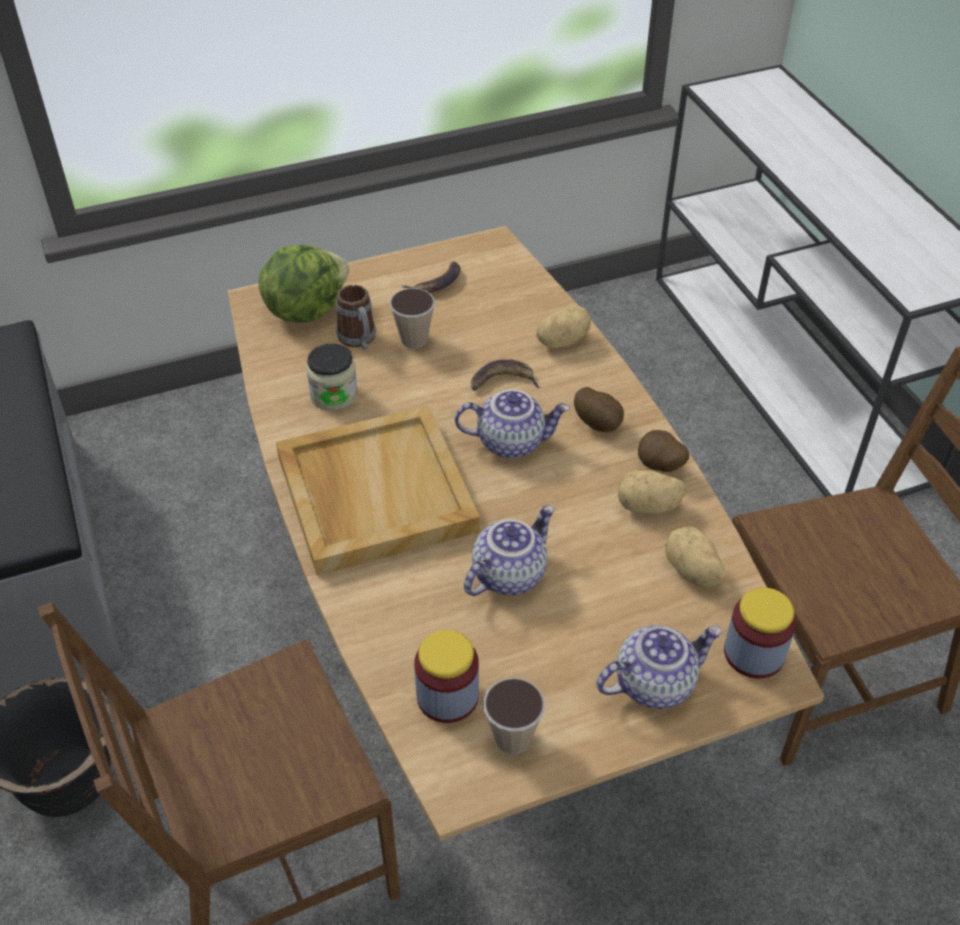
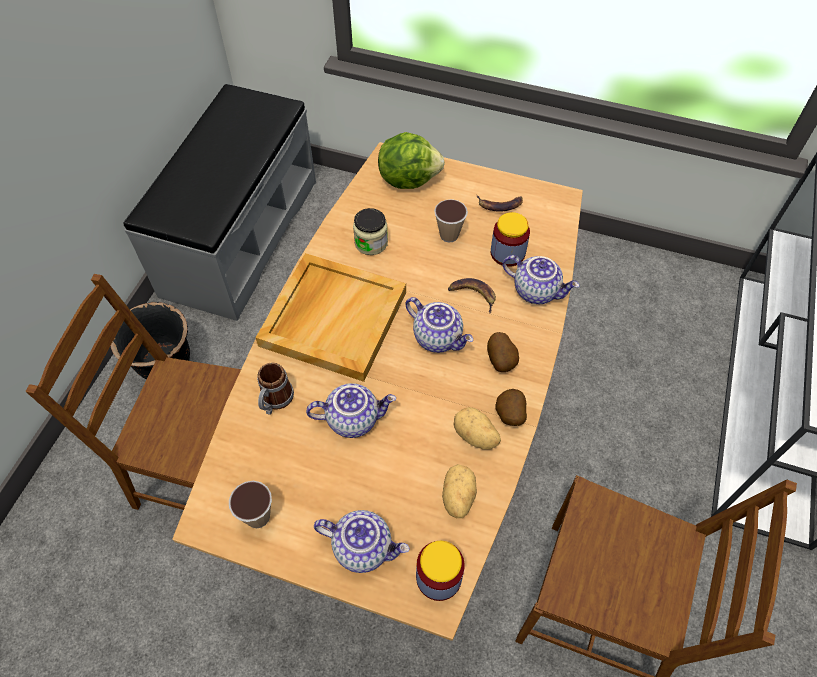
camera: 40 degrees right, 10 degrees up
mug [336,285,376,350] -> mug moved to [257,363,294,415]
jar [414,630,479,723] -> jar moved to [491,212,530,267]
potato [536,306,591,347] -> teapot [503,255,579,304]

